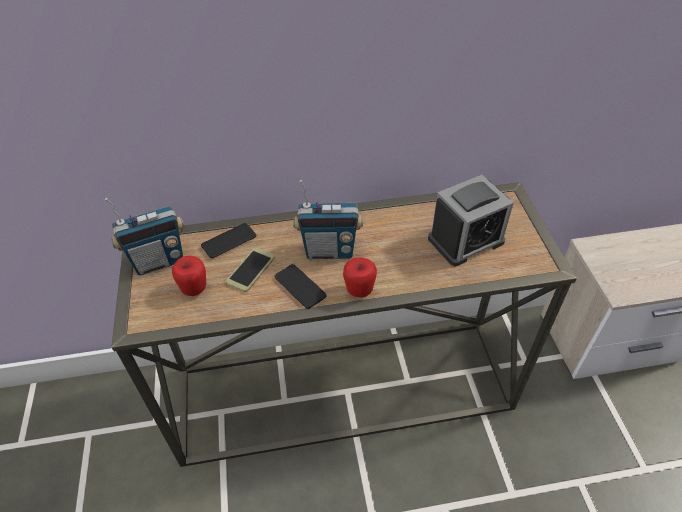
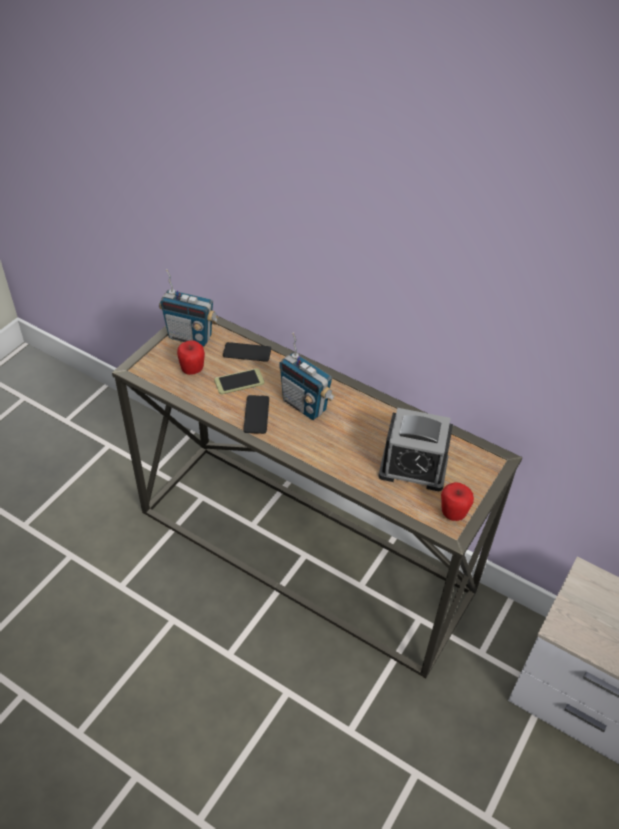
camera: 40 degrees right, 0 degrees up
apple [343,257,377,298] -> apple moved to [441,482,474,521]

